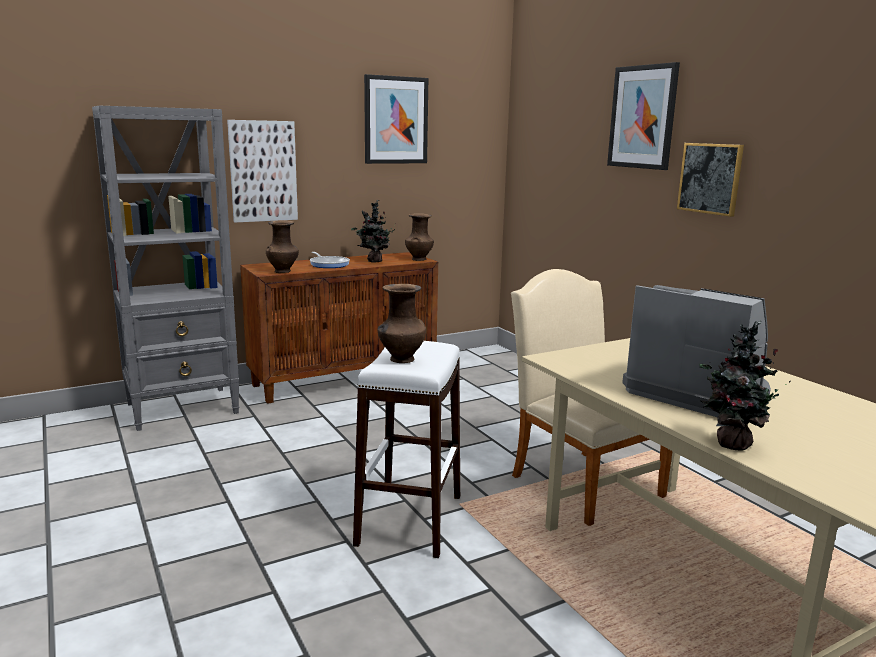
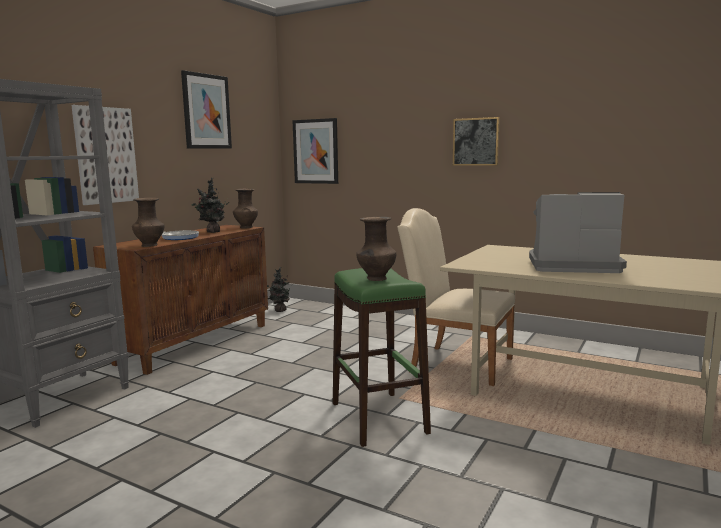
camera: 30 degrees left, 5 degrees down
white stool [353,341,460,558] -> green stool [333,268,431,447]
picture [607,62,680,170] -> picture moved to [292,118,338,184]
potted plant [699,321,790,451] -> potted plant moved to [267,267,290,312]

